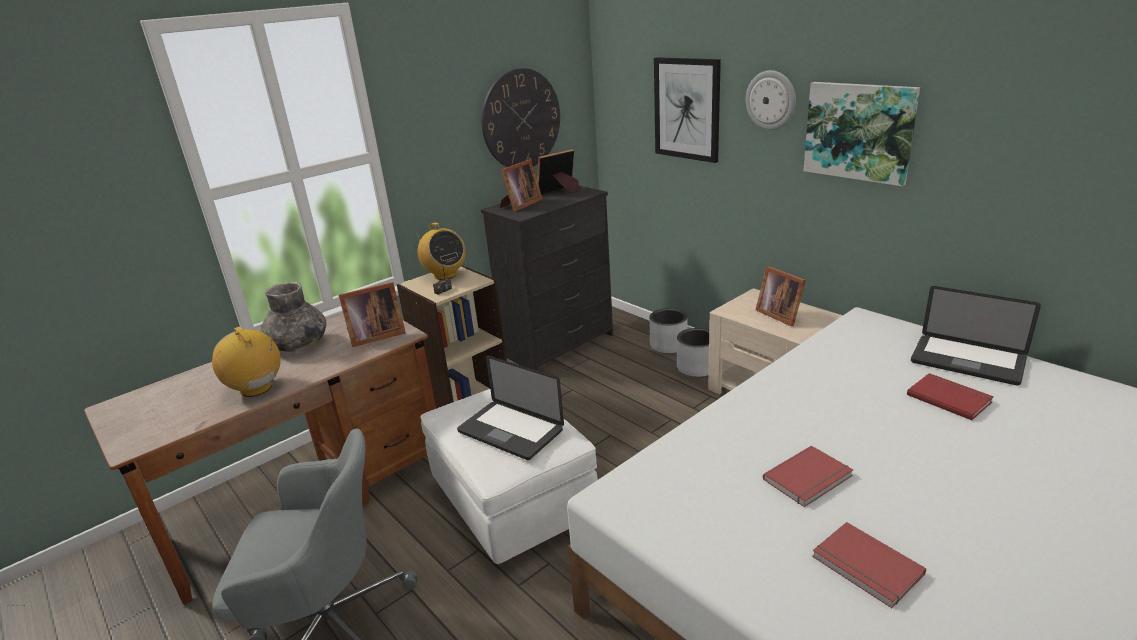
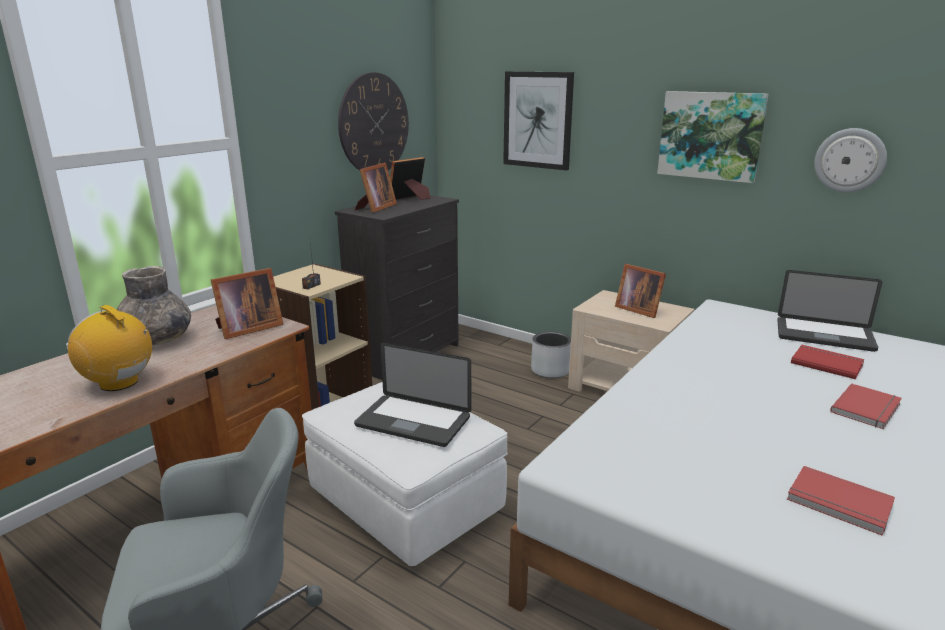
camera: 15 degrees left, 5 degrees down
radio [416,222,466,280] -> none
grey planter [650,308,688,354] -> none
wall clock [746,70,796,130] -> wall clock moved to [814,128,887,192]
red book [763,445,853,507] -> red book moved to [830,383,902,429]

